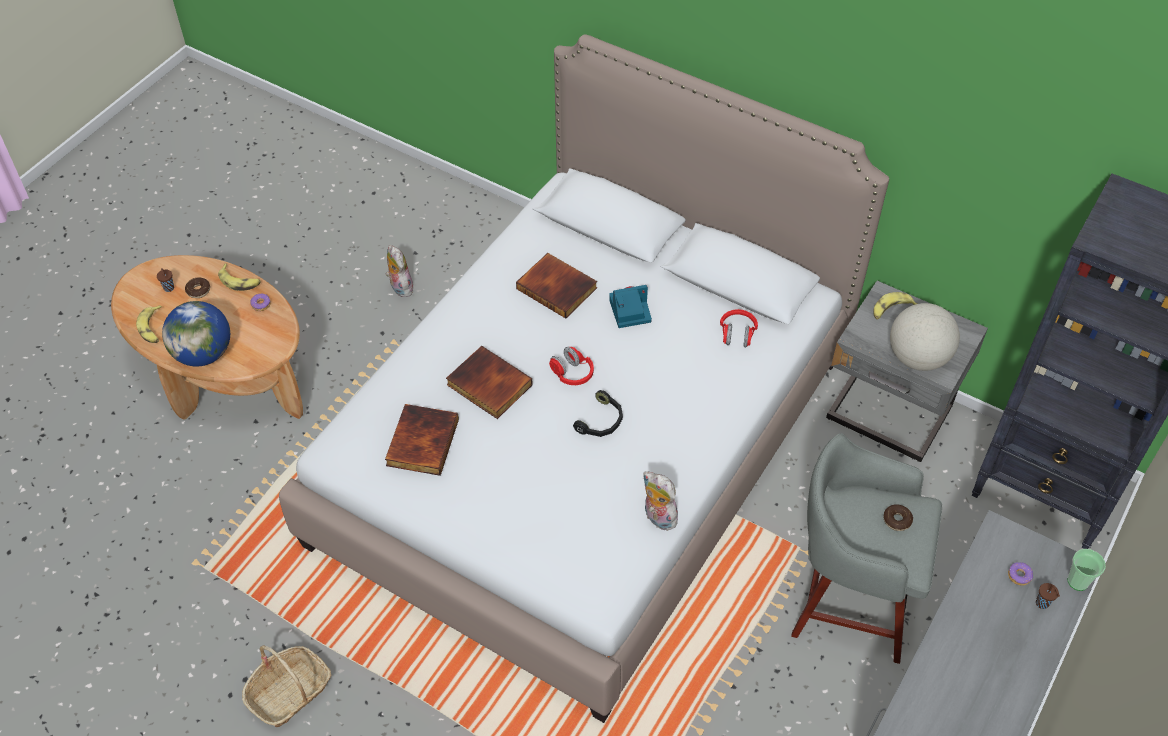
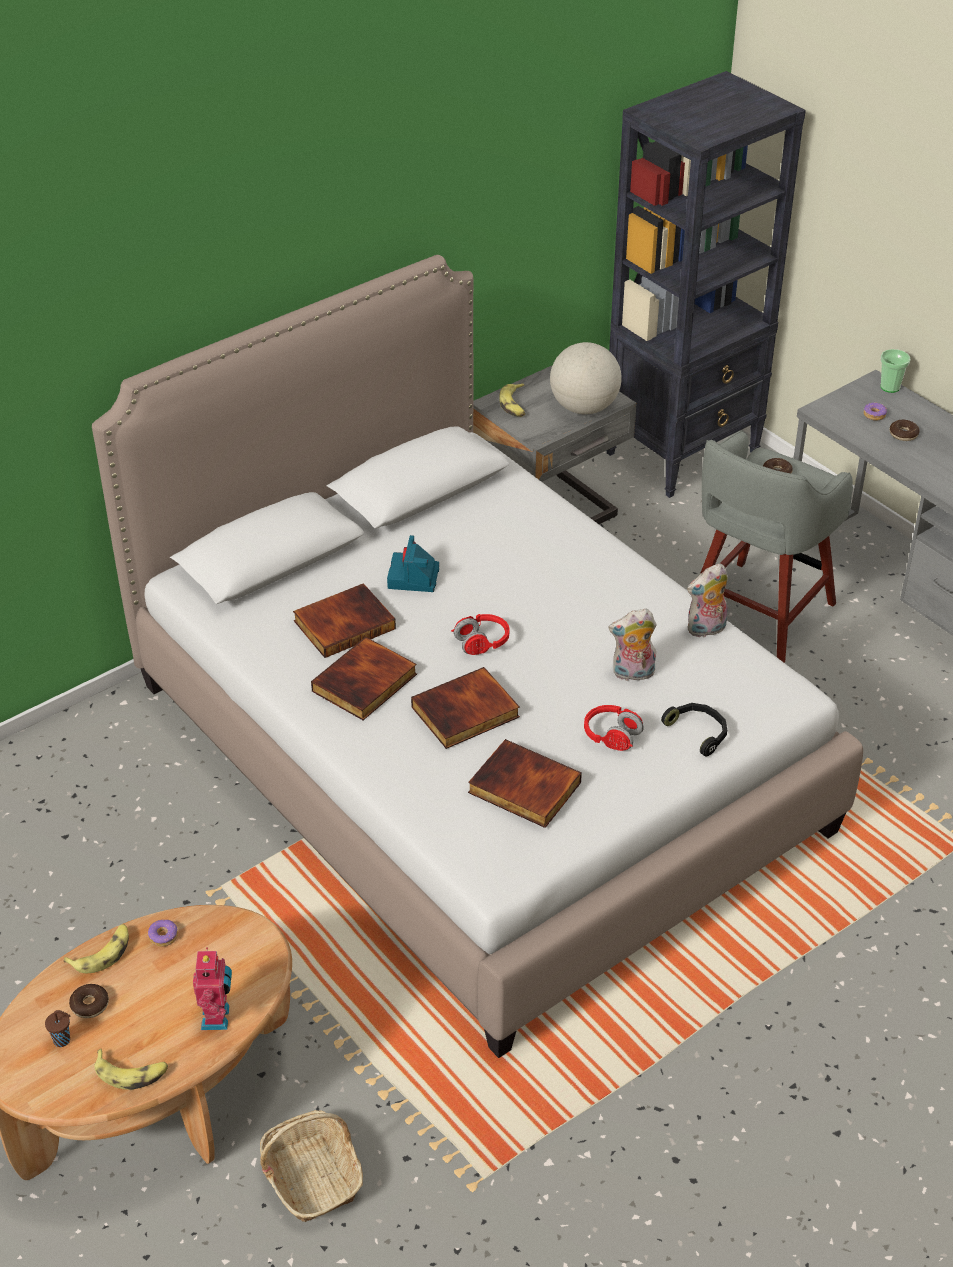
camera: 70 degrees left, 10 degrees down
globe [162,301,230,367] -> toy robot [193,948,232,1030]
basket [242,645,331,727] -> basket moved to [260,1110,363,1222]
plush toy [386,245,413,297] -> plush toy moved to [609,609,656,681]
black headphones [573,390,623,437] -> black headphones moved to [661,703,727,756]
red headphones [720,309,758,347] -> red headphones moved to [584,705,643,751]
brown cup [1036,583,1060,609] -> none
none -> book [311,637,417,720]
none -> donut [889,420,919,441]

